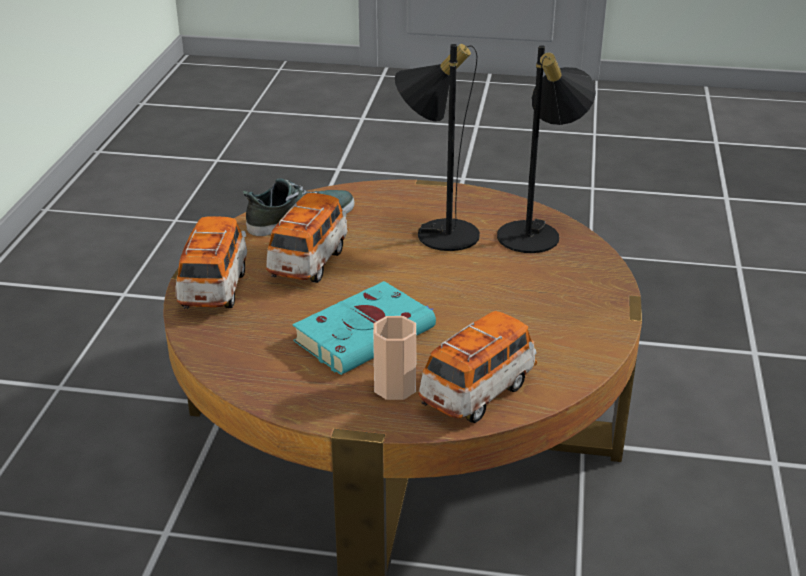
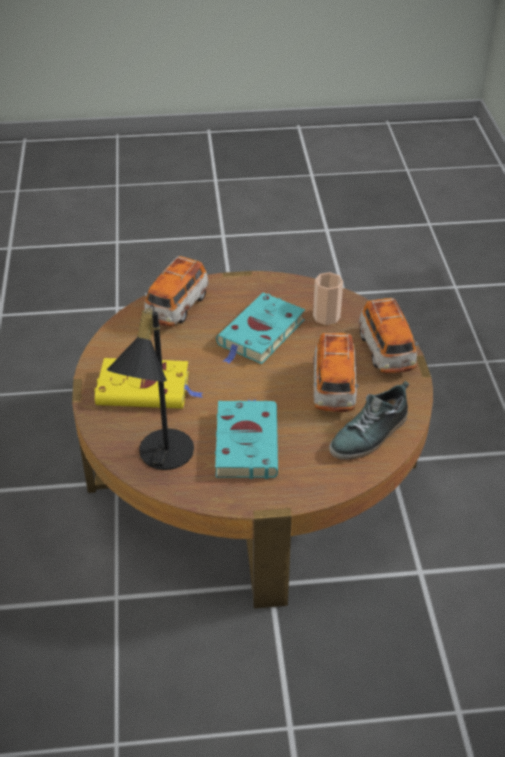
camera: 165 degrees right, 10 degrees up
cup [373,316,416,400] -> cup moved to [313,272,343,325]
black table lamp [394,44,480,251] -> turquoise book [215,399,278,479]
none -> yellow book [94,358,204,409]

